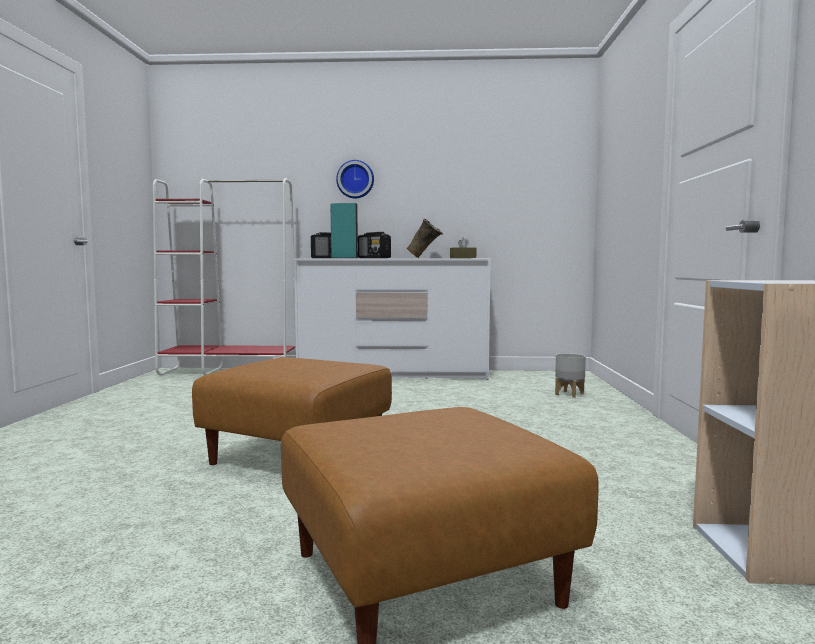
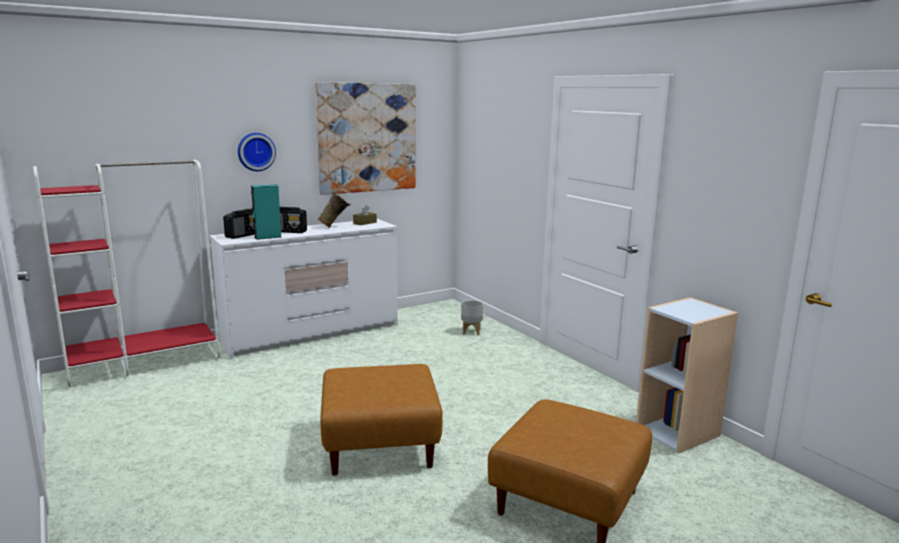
camera: 35 degrees left, 10 degrees up
none -> picture [315,82,416,195]

